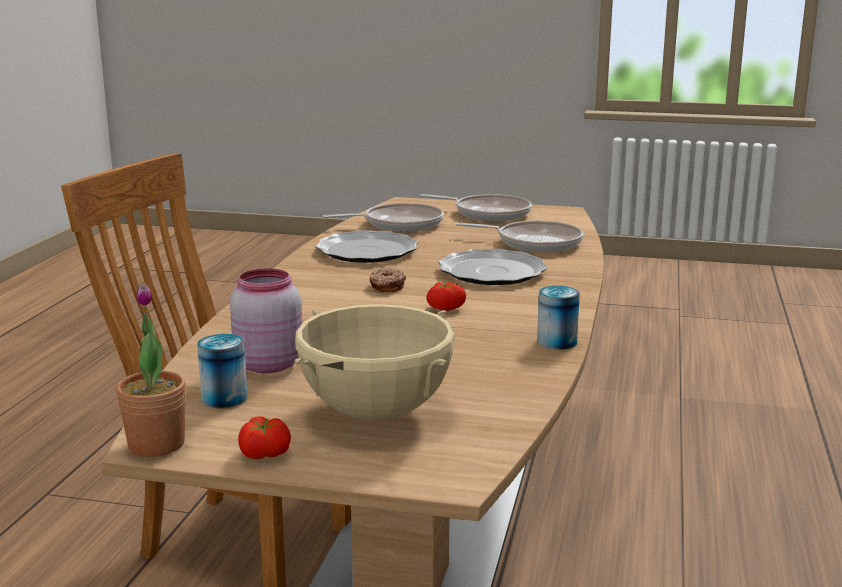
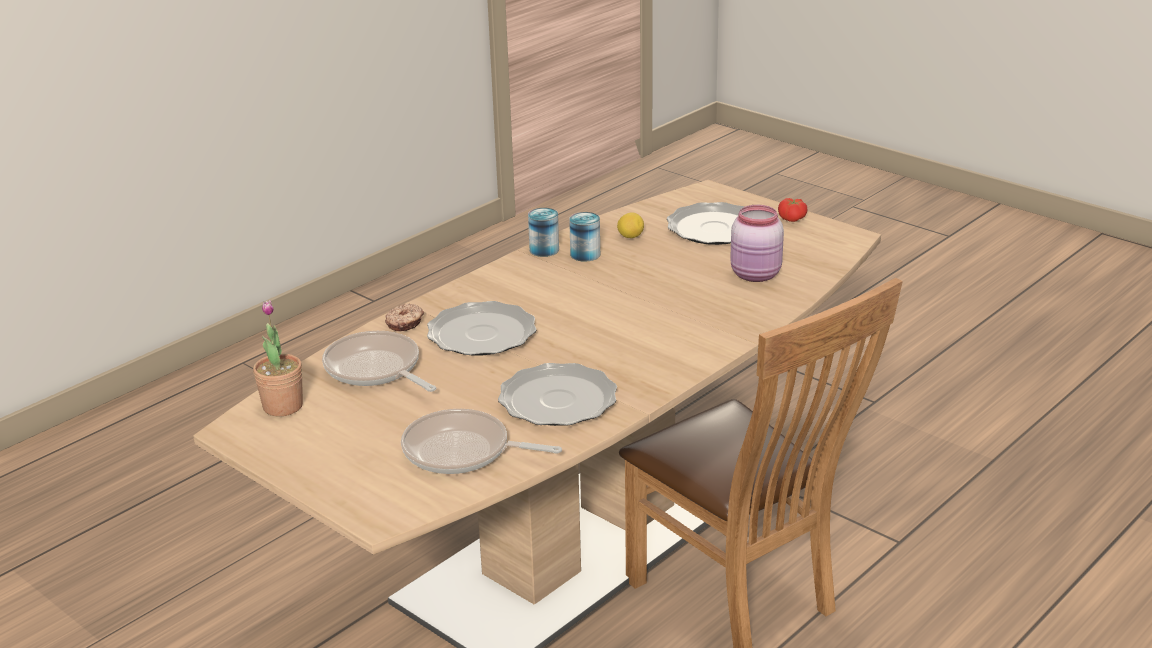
camera: 150 degrees left, 10 degrees up
potted plant [116,285,186,457] -> potted plant moved to [253,300,303,416]
can [197,334,248,408] -> can moved to [569,212,600,262]
beige cooking pot [294,304,455,420] -> plate [667,202,745,245]
donut [369,268,406,292] -> donut moved to [385,304,424,331]
frying pan [420,194,532,221] -> none
tomato [426,282,466,311] -> none
none -> lemon [617,213,644,238]

